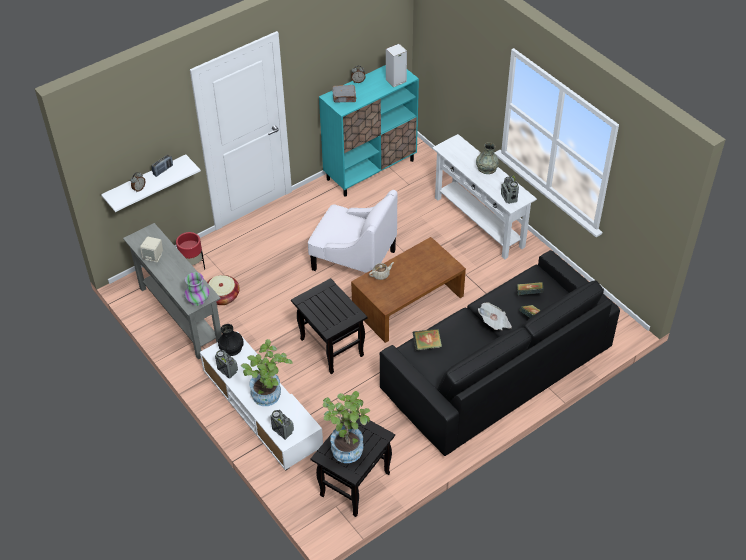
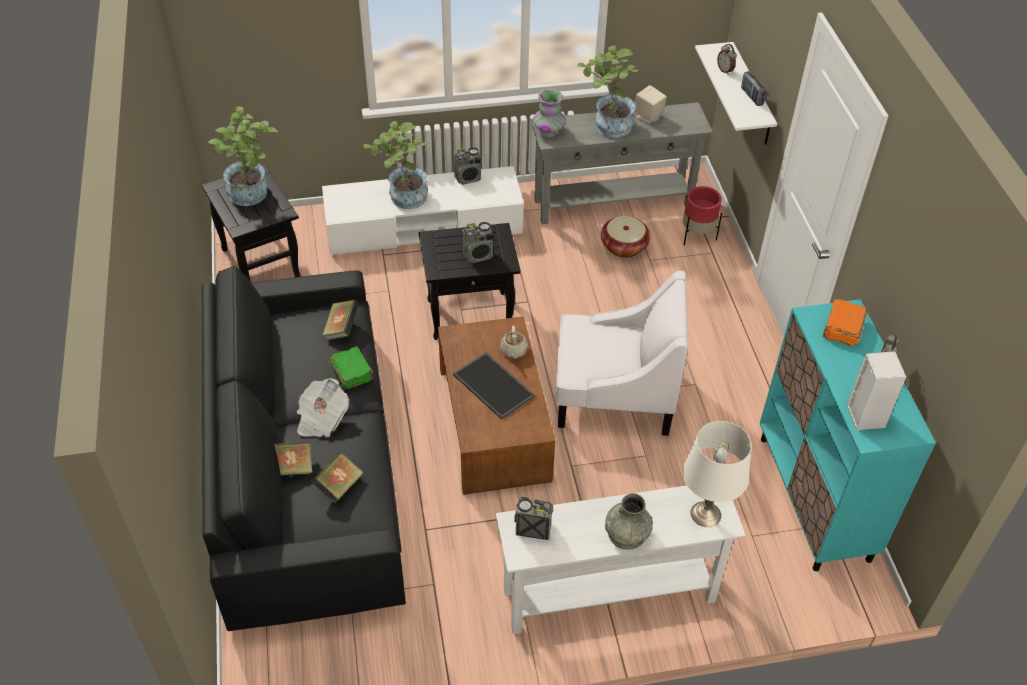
camera: 115 degrees right, 0 degrees up
black vase [218,324,244,356] -> none
radio [270,410,294,440] -> radio moved to [463,222,494,263]
white armchair [308,190,397,273] -> white armchair turned 135 degrees counterclockwise [555,271,688,436]
grey book [332,85,356,102] -> orange book [823,299,867,346]
none -> green book [330,347,373,389]
none -> tray [453,352,535,419]
none -> potted plant [577,45,639,138]
none -> white table lamp [683,421,751,527]

